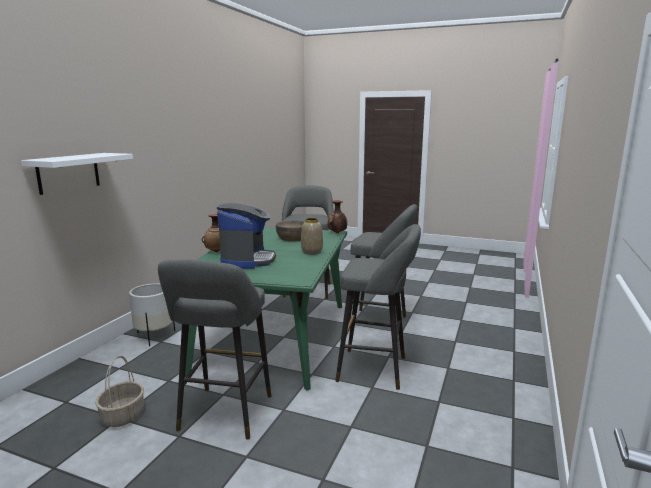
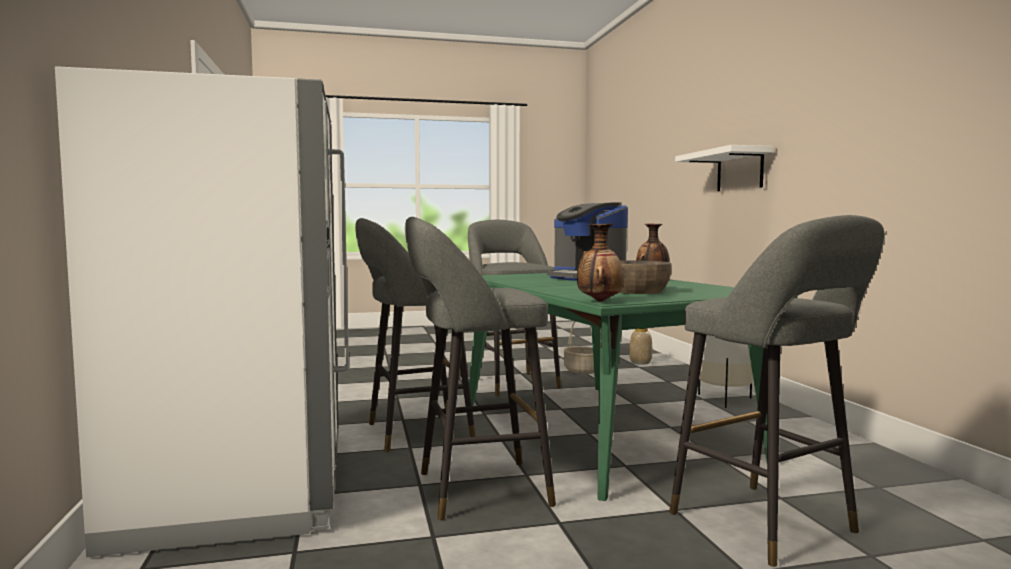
camera: 145 degrees right, 10 degrees down
vase [301,218,323,255] -> vase moved to [629,328,652,365]
none -> white fridge [55,66,349,557]

